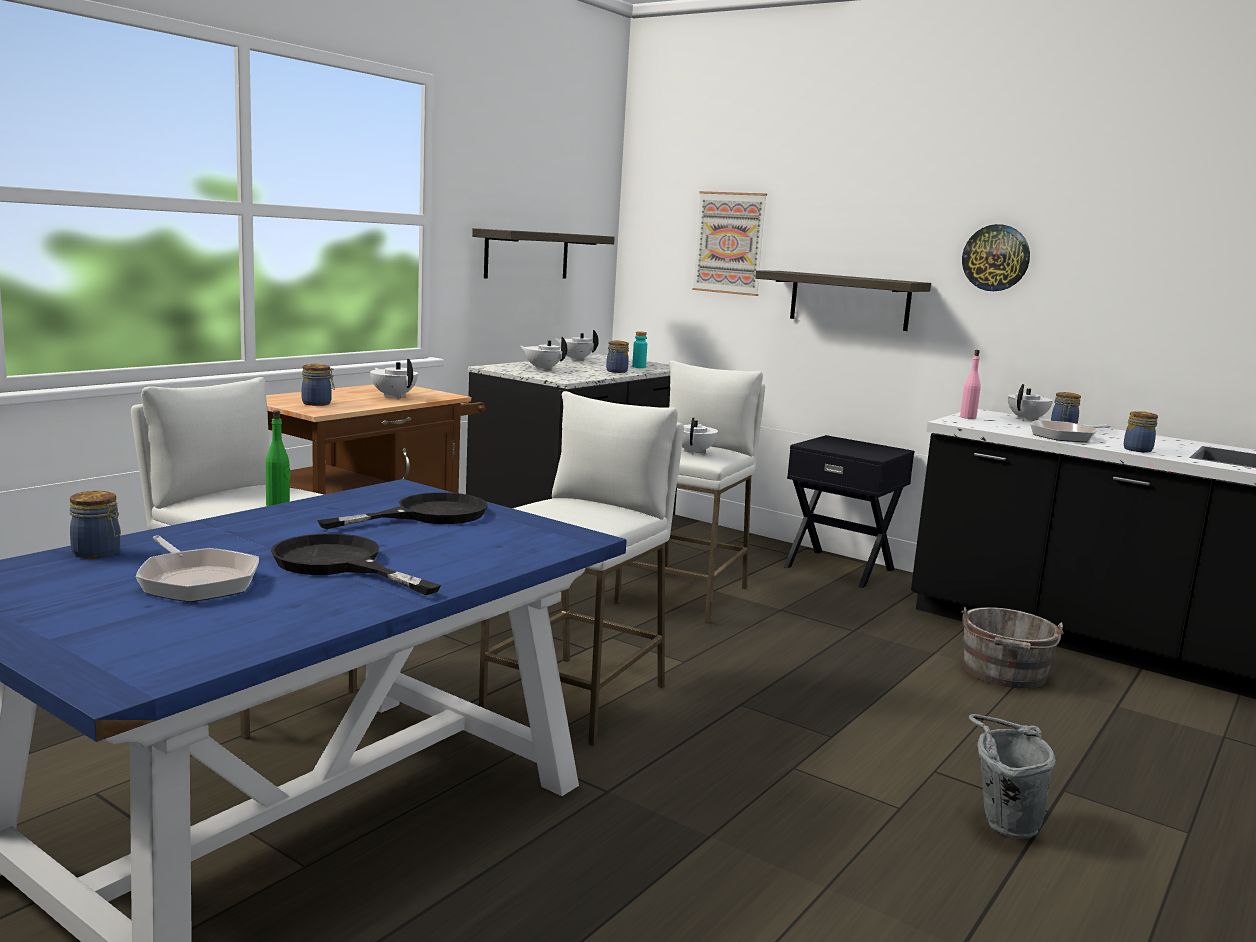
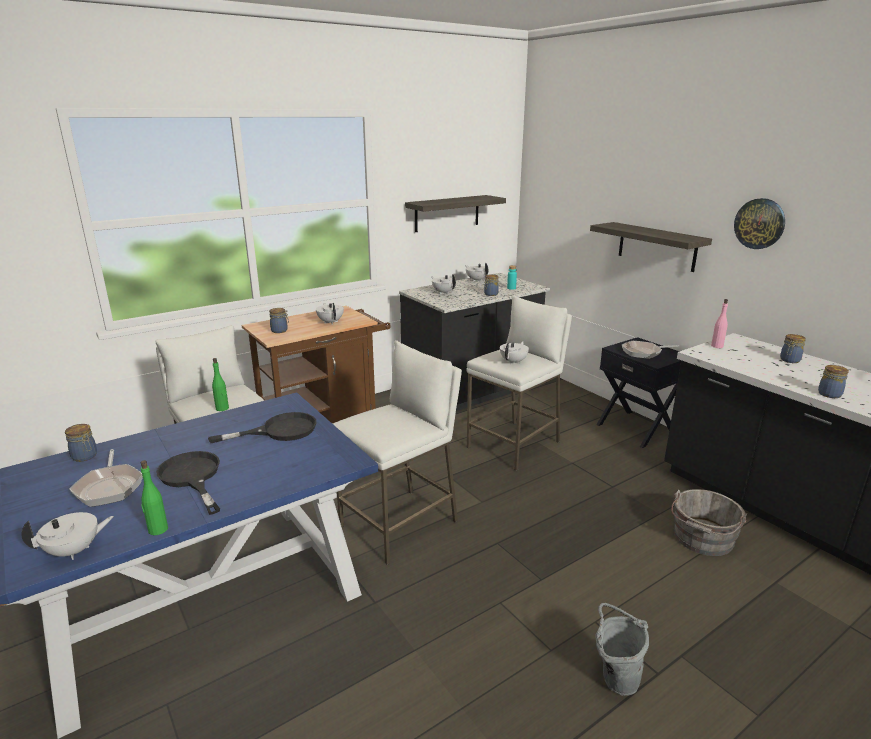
camera: 20 degrees right, 10 degrees up
picture [692,191,767,296] -> none
white teapot [1008,384,1053,421] -> white teapot moved to [21,512,114,560]
frying pan [1030,420,1111,442] -> frying pan moved to [622,341,679,359]
none -> green bottle [141,460,168,535]

